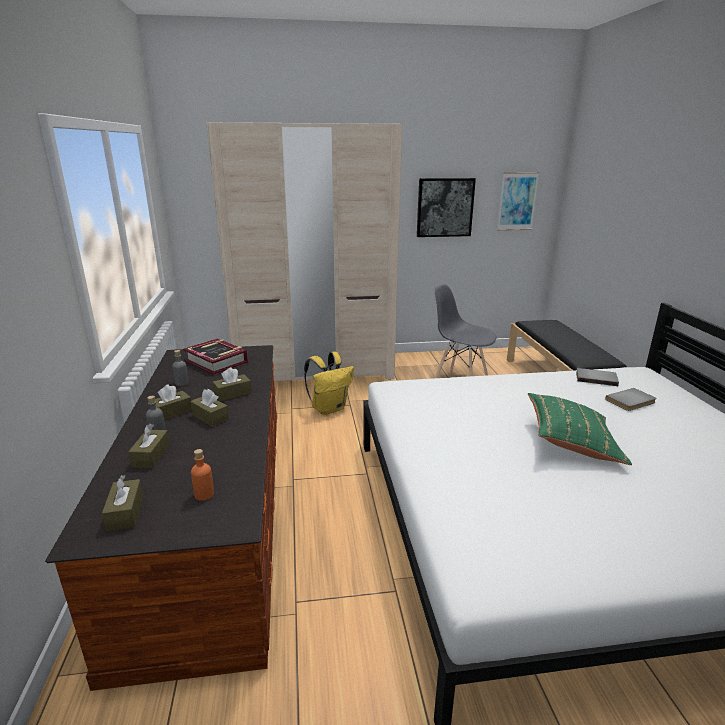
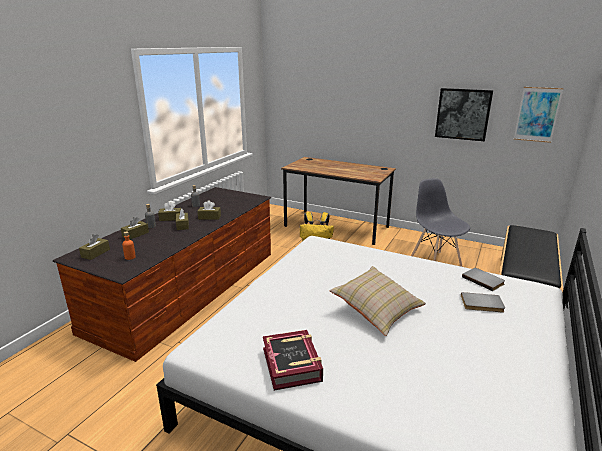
camera: 35 degrees right, 0 degrees up
book [183,338,248,375] -> book moved to [263,330,323,391]
beige wardrobe [206,122,402,381] -> brown desk [281,157,396,245]
green pillow [528,393,632,465] -> beige pillow [329,266,426,336]

